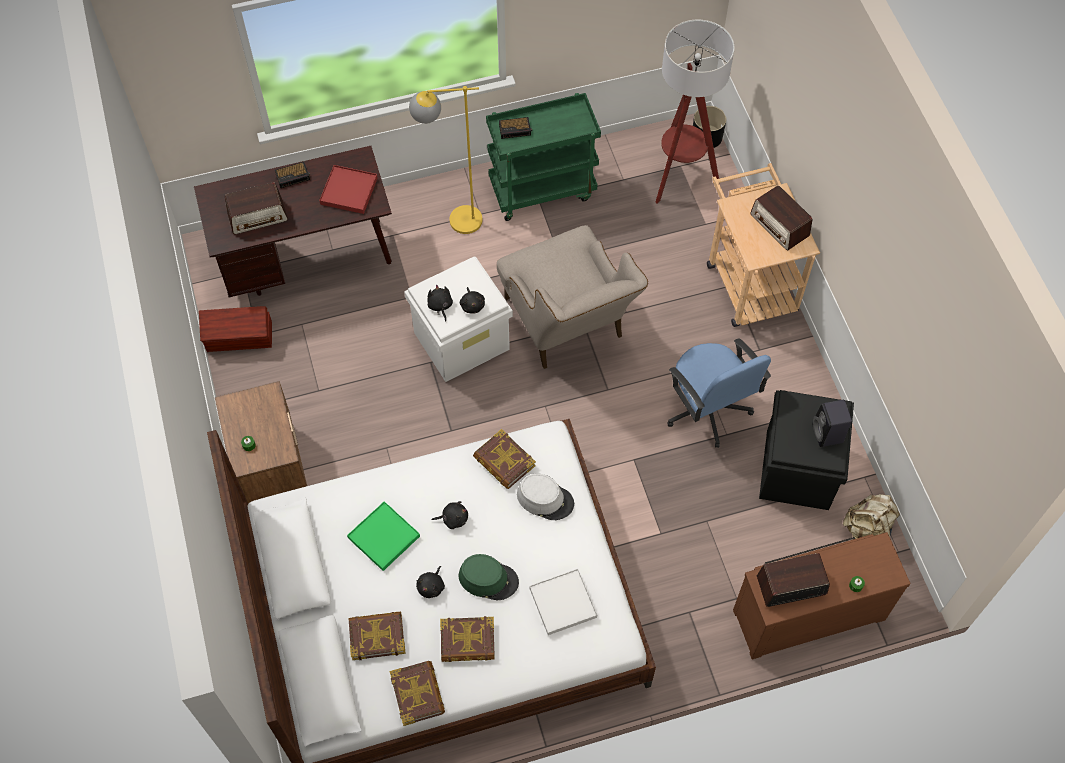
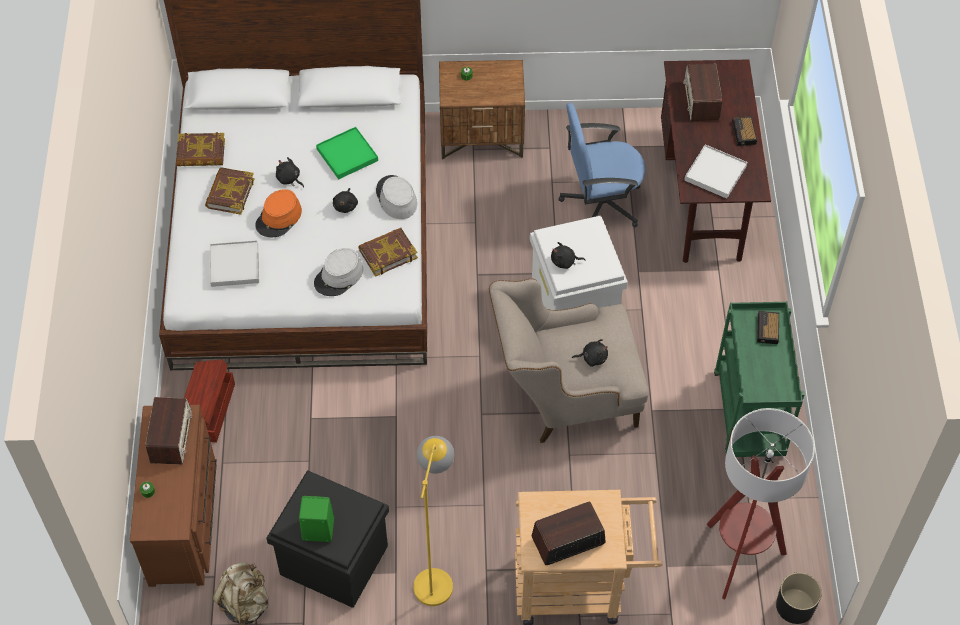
camera: 105 degrees right, 5 degrees down
brown storage box [199,306,272,352] -> brown storage box moved to [184,360,235,443]
red tray [319,165,378,214] -> white tray [684,144,747,199]
book [349,612,406,660] -> none
yellow floor lamp [409,86,482,234] -> yellow floor lamp moved to [413,436,454,606]
black plush toy [427,285,453,321] -> black plush toy moved to [572,339,608,367]
green hat [459,554,519,600] -> orange hat [255,189,302,237]
blue office chair [667,338,771,448] -> blue office chair moved to [558,103,646,228]
black speaker [812,400,852,447] -> green speaker [299,496,334,542]
none -> grey hat [376,175,417,219]

